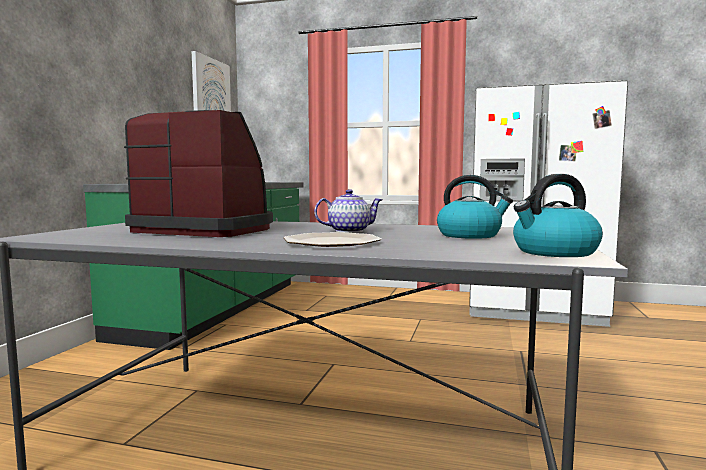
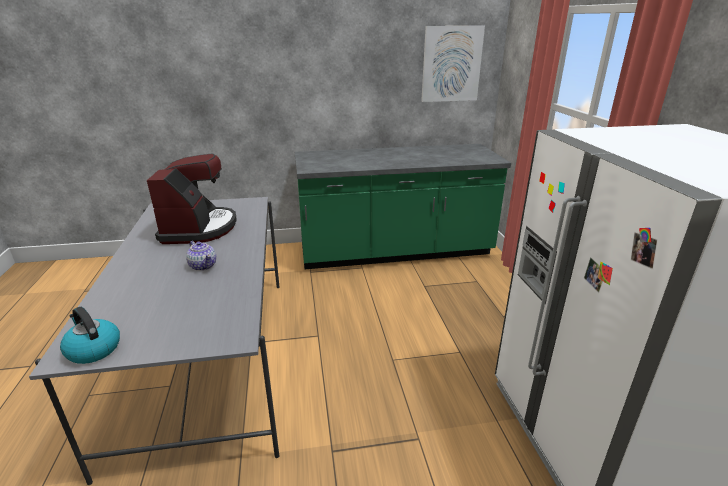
camera: 65 degrees right, 20 degrees up
plate [284,232,382,247] -> none
kettle [437,175,513,239] -> none

